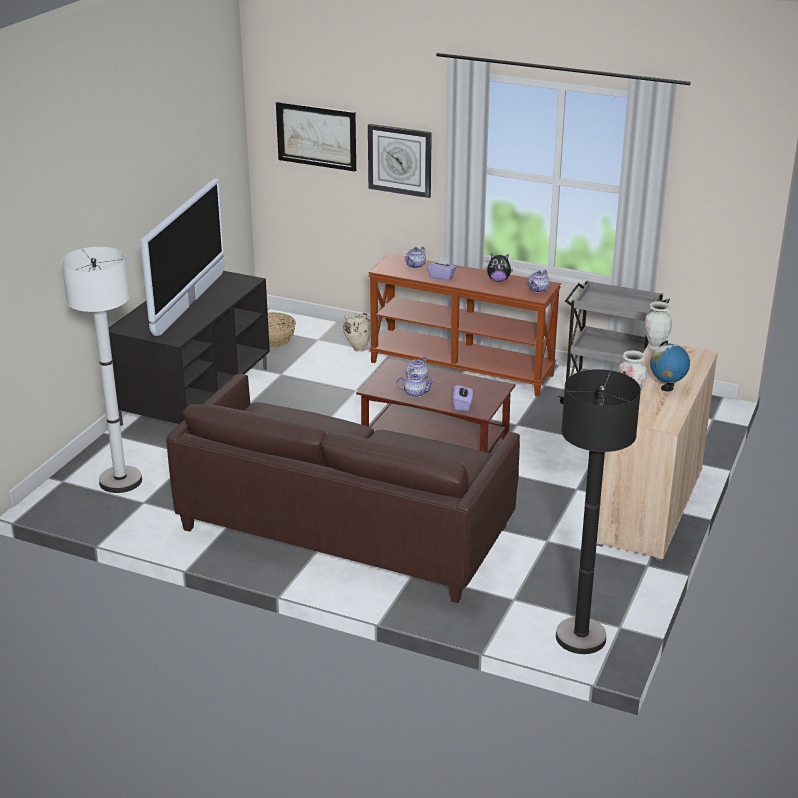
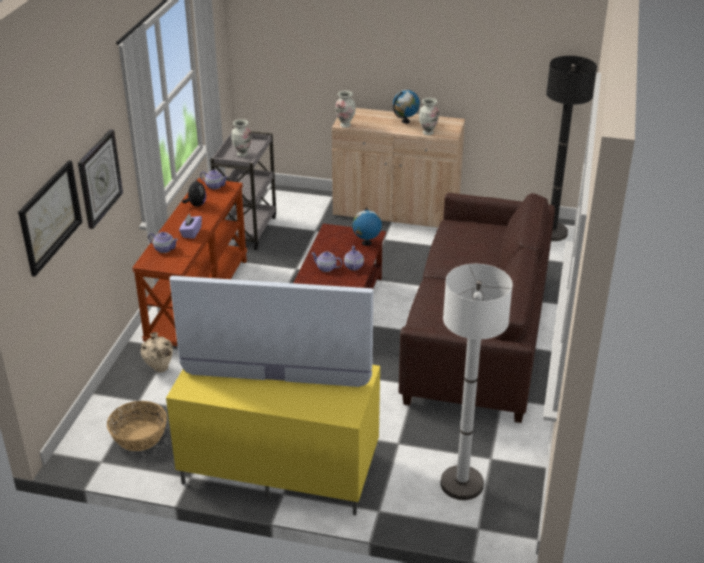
camera: 100 degrees left, 5 degrees up
black tv stand [108,271,270,426] -> yellow tv stand [166,365,380,515]
purple tissue box [453,385,473,411] -> globe [352,207,382,246]
none -> vase [231,119,252,157]

